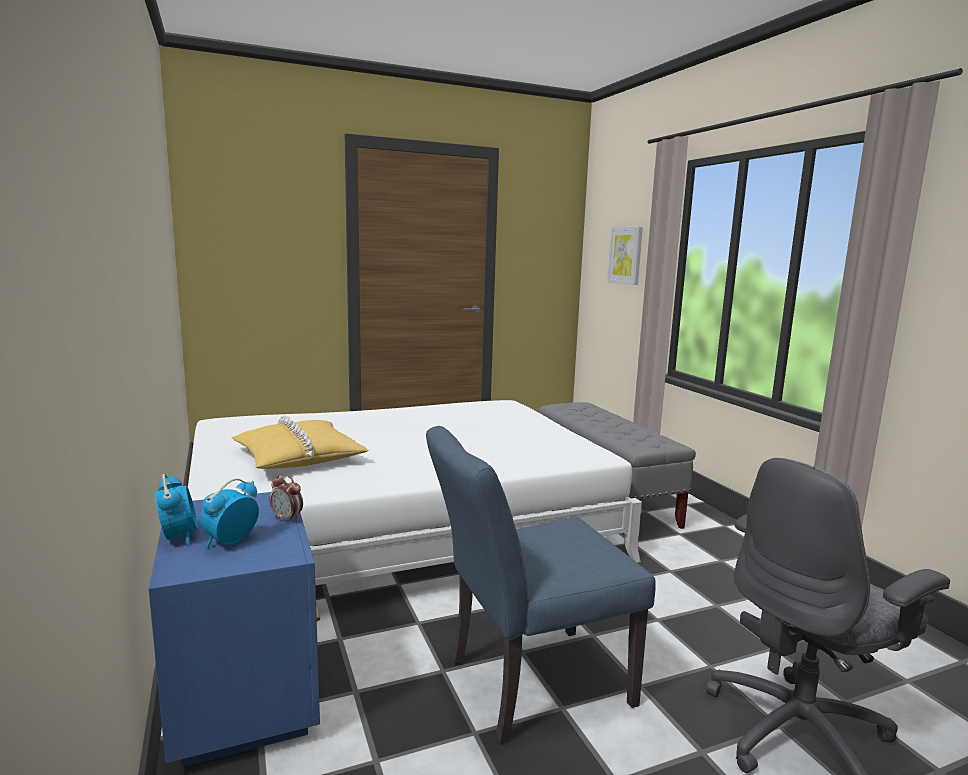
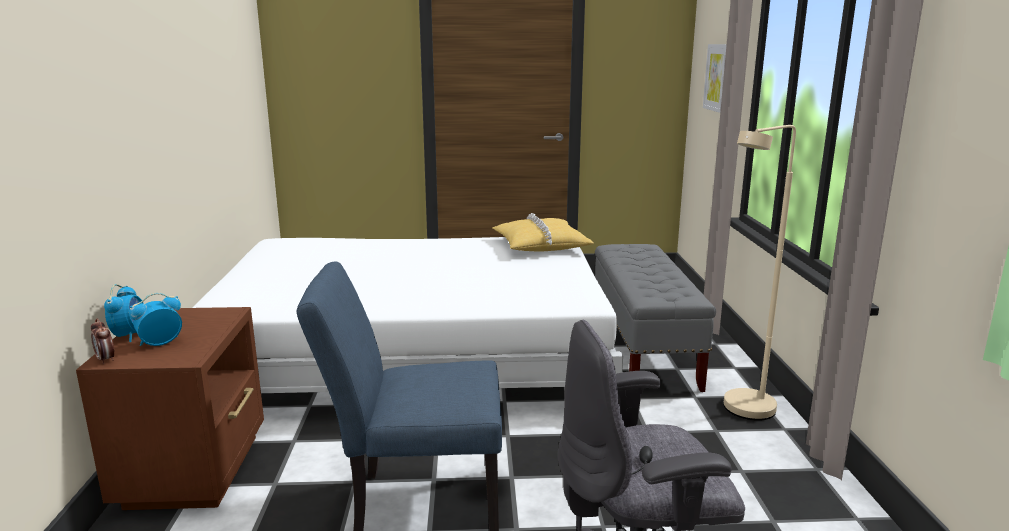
camera: 20 degrees right, 5 degrees up
blue nightstand [149,492,321,767] -> brown nightstand [76,307,264,510]
yellow pillow [231,415,368,469] -> yellow pillow moved to [492,213,594,251]
alarm clock [269,474,303,523] -> alarm clock moved to [91,318,114,364]
none -> beige floor lamp [723,125,796,420]

